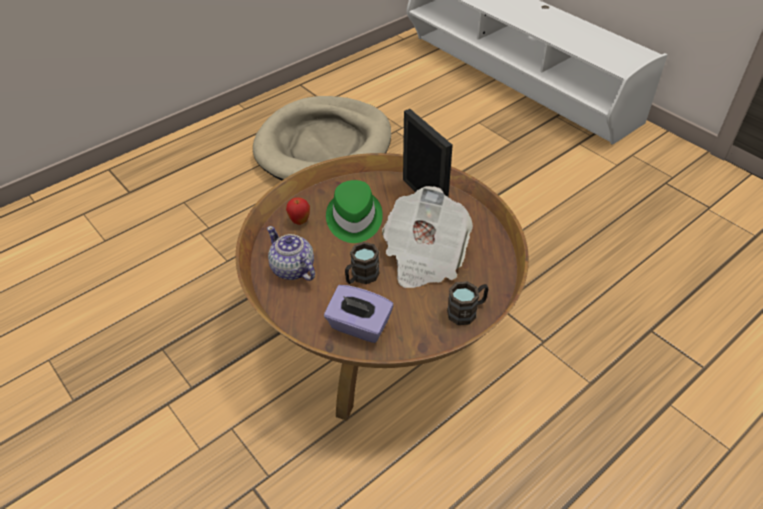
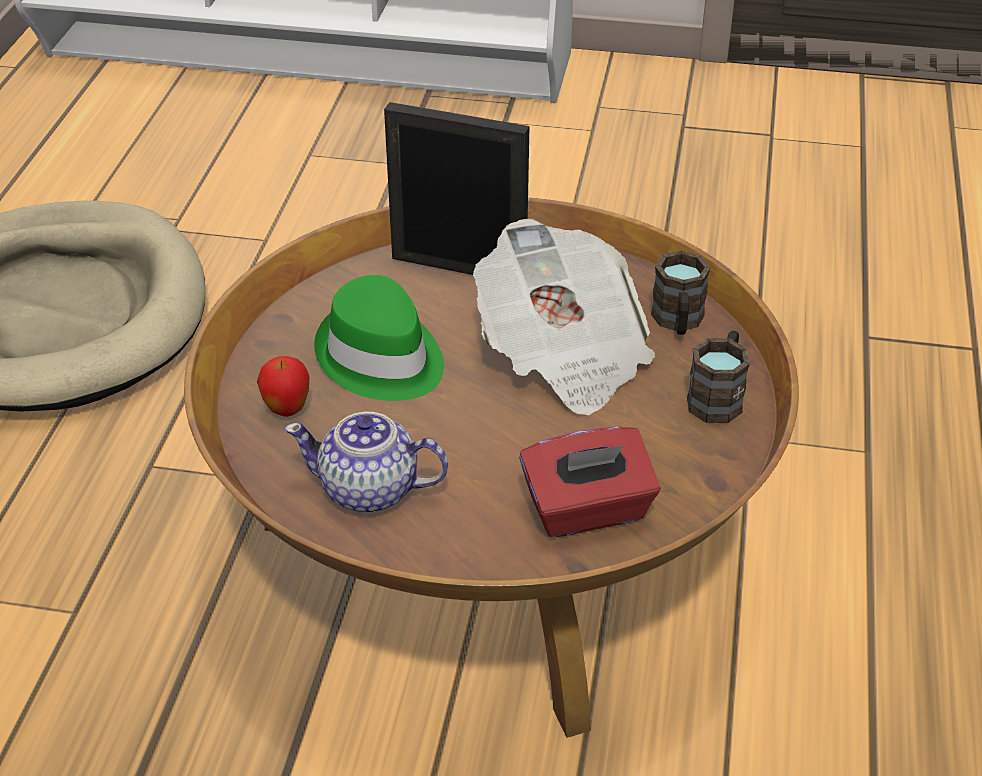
camera: 40 degrees left, 5 degrees down
purple tissue box [324,285,394,343] -> red tissue box [519,427,660,538]
brown mug [345,242,379,284] -> brown mug moved to [651,251,710,335]

